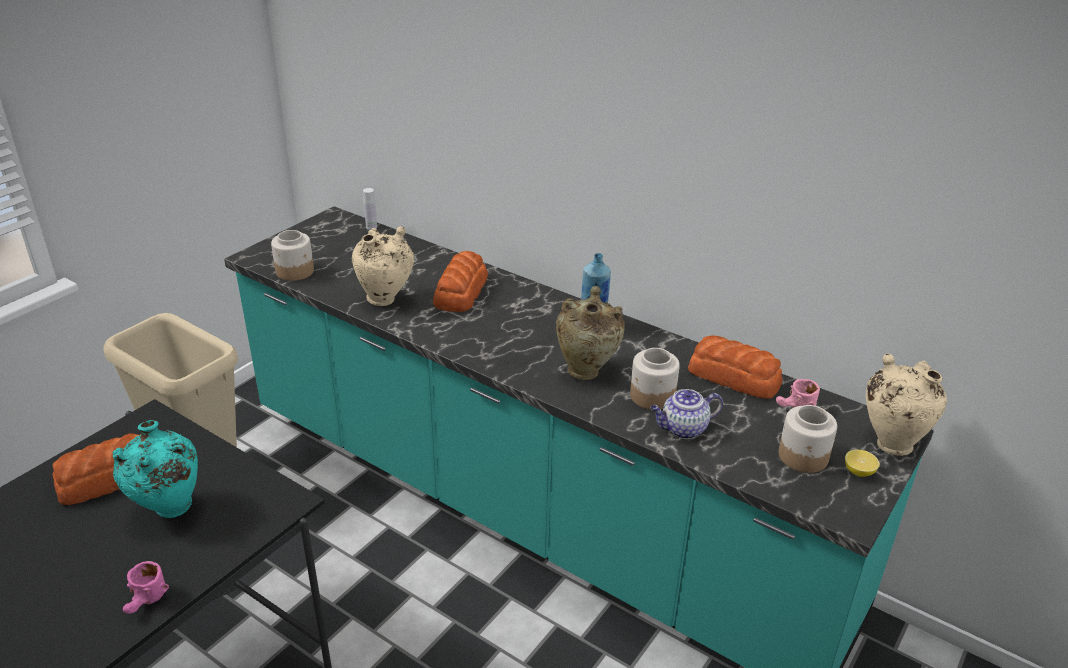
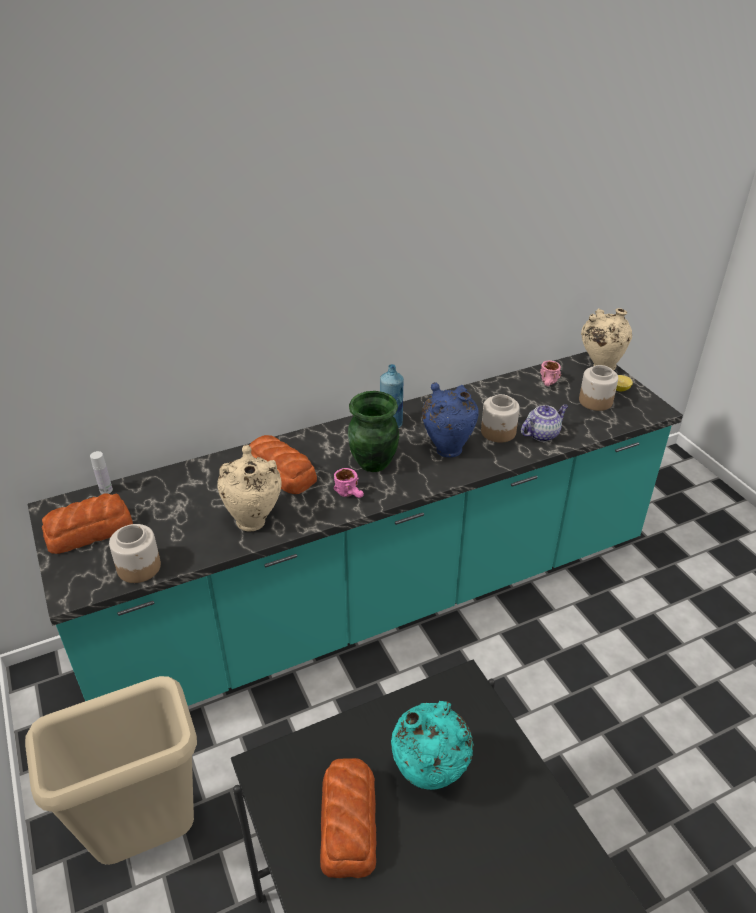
camera: 60 degrees left, 5 degrees up
pink mug [123,561,169,614] -> pink mug moved to [334,468,364,498]
beige vase [556,286,625,380] -> blue vase [422,382,479,457]
teapot [651,389,723,439] -> teapot turned 135 degrees counterclockwise [521,404,568,442]
bread [688,335,782,399] -> bread moved to [42,493,133,554]
none -> green vase [348,391,399,472]

